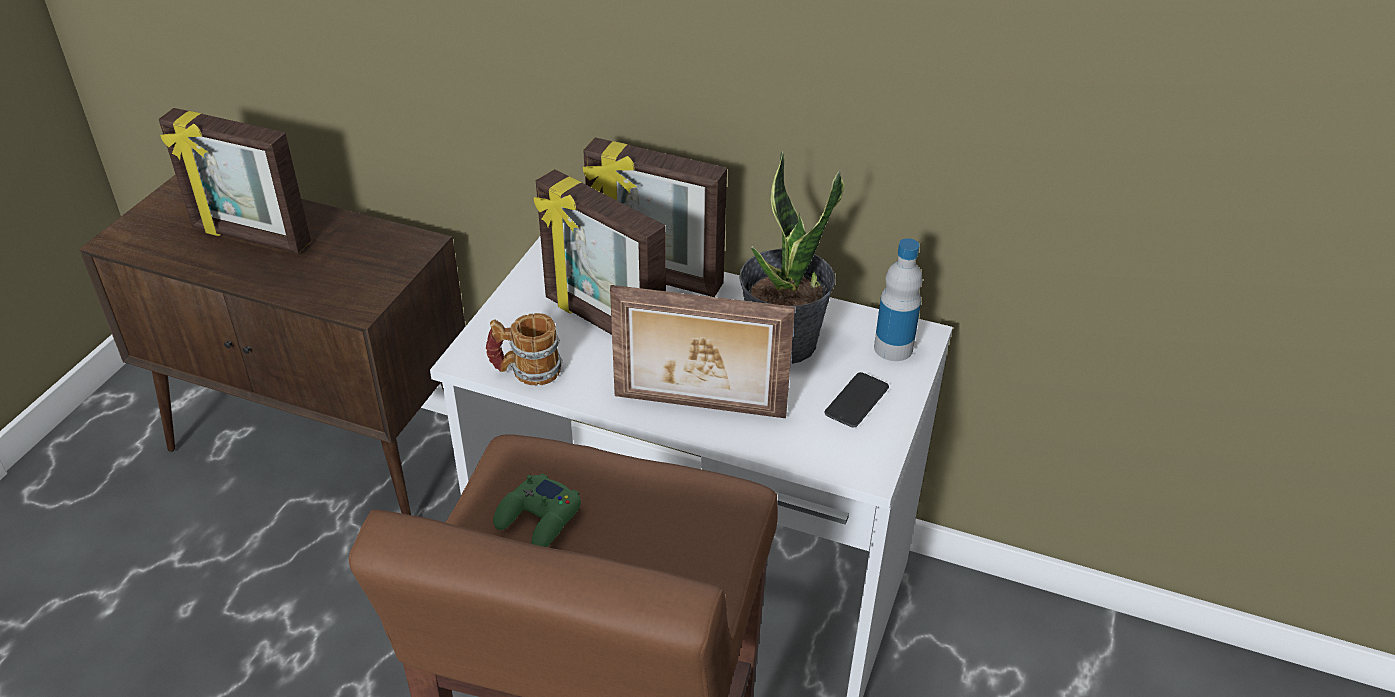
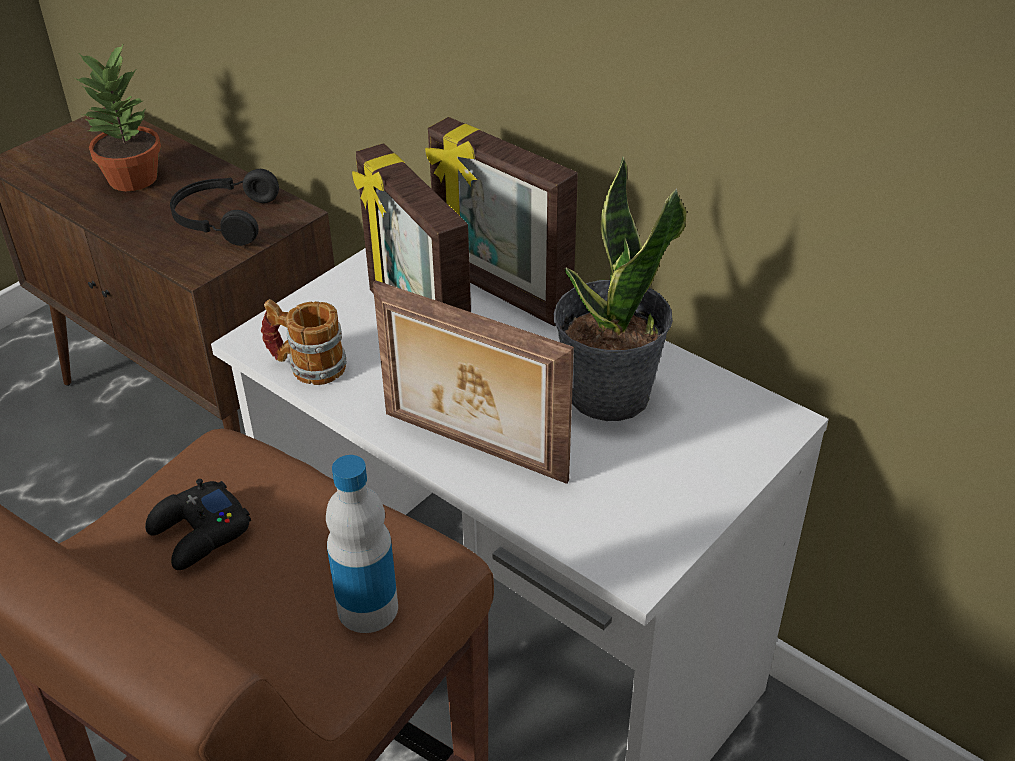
camera: 20 degrees right, 0 degrees up
picture frame [159,108,311,254] -> potted plant [75,43,161,191]
green game controller [493,473,581,547] -> black game controller [145,479,251,570]
phone [825,372,889,428] -> none
bottle [874,238,922,361] -> bottle moved to [326,455,398,633]
none -> black headphones [170,169,279,246]

